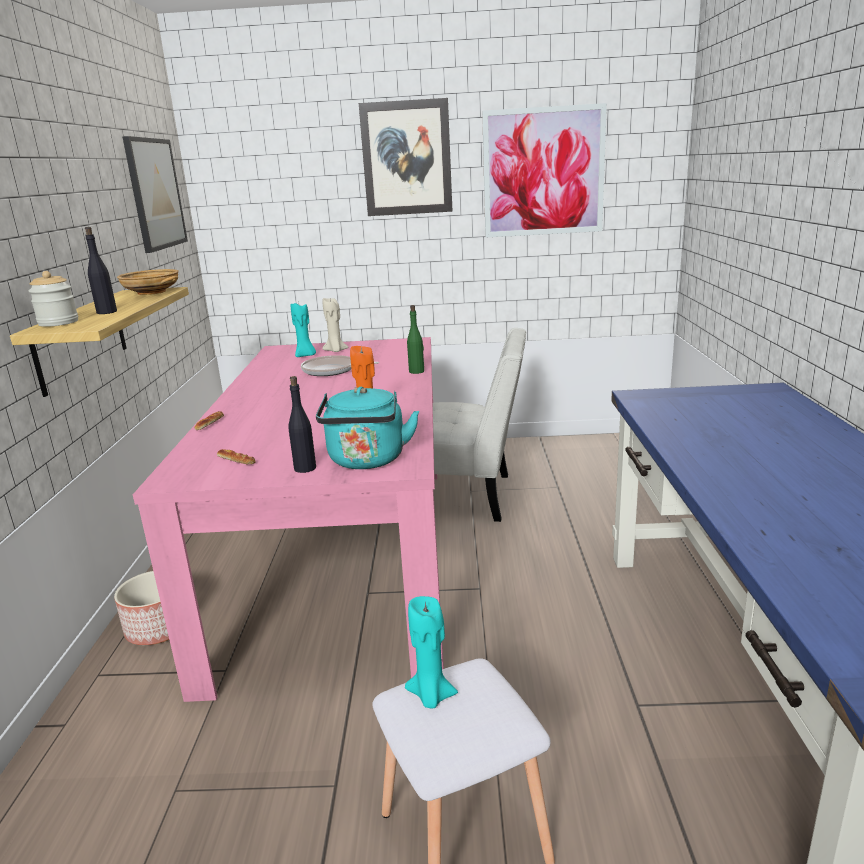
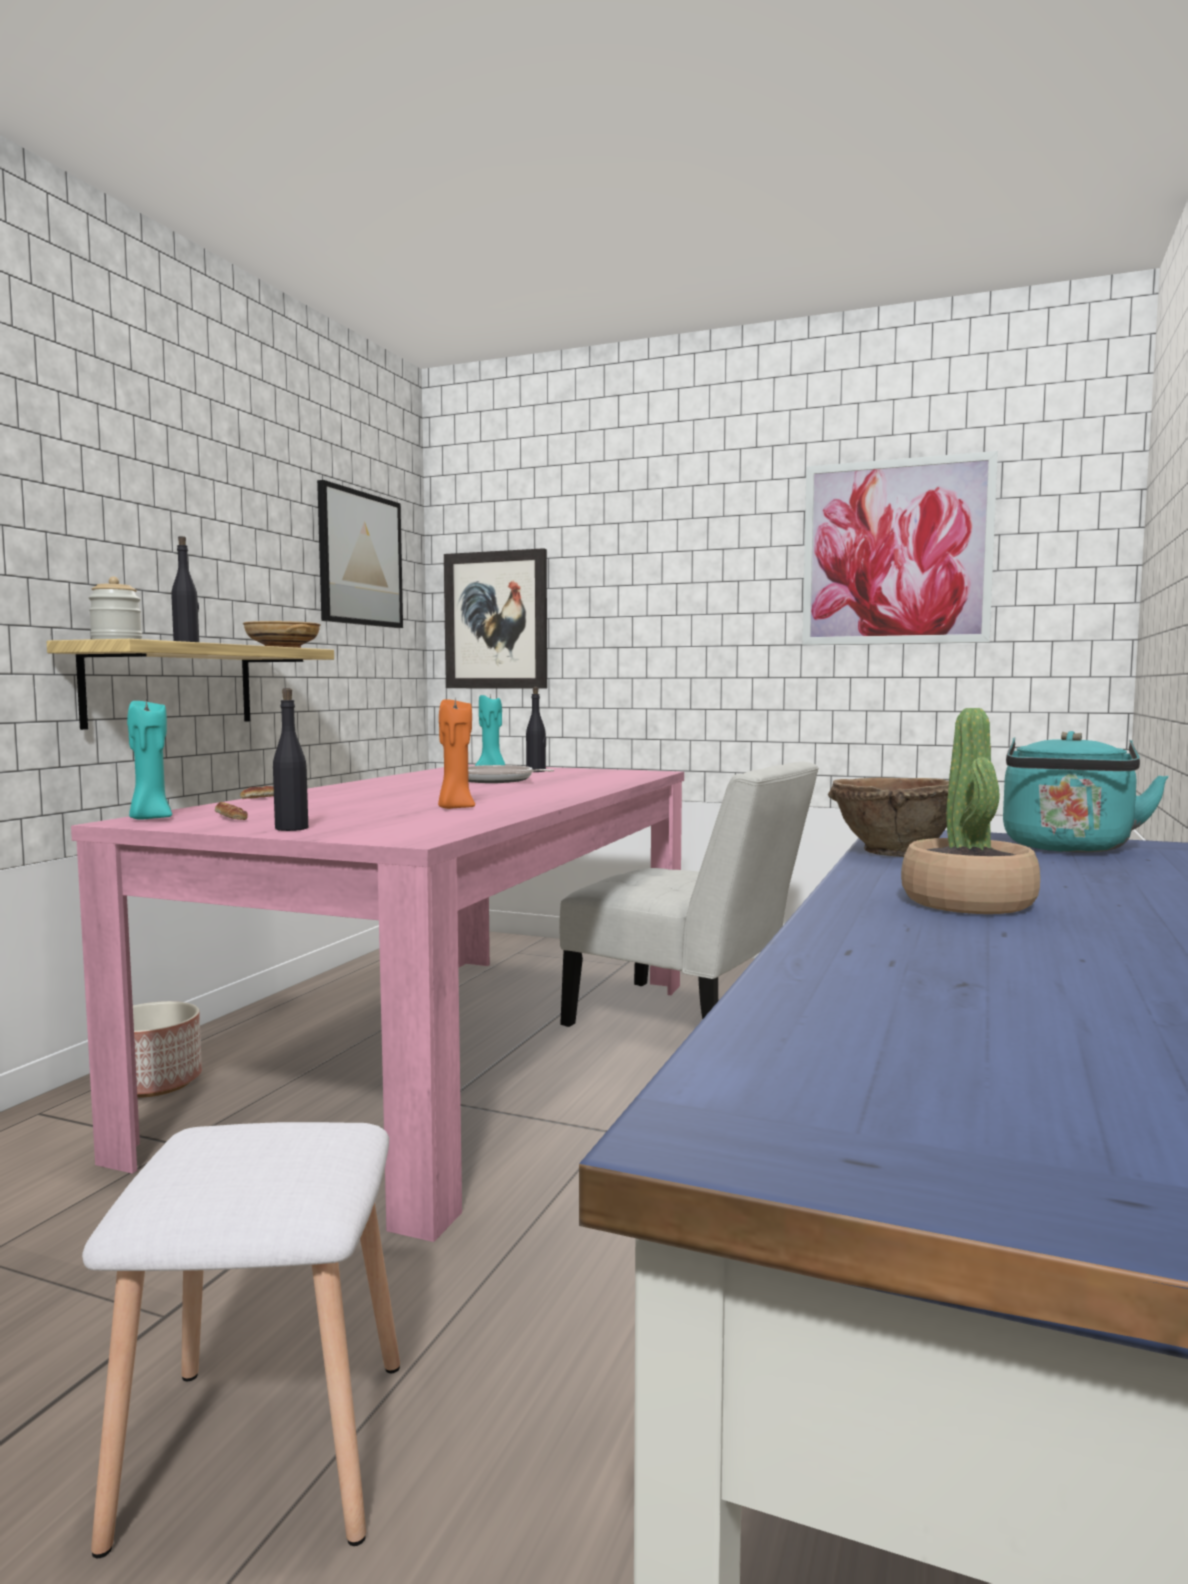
camera: 20 degrees right, 15 degrees down
turquoise kettle [316,387,419,469] -> turquoise kettle moved to [1003,731,1169,853]
beige candle [322,298,349,352] -> black bottle [526,687,546,772]
picture [359,98,453,216] -> picture moved to [444,548,547,688]
turquoise candle [405,596,458,709] -> turquoise candle moved to [127,699,172,820]
green bottle [407,305,424,374] -> none
none -> brown bowl [828,778,949,857]
none -> potted plant [901,708,1040,914]

